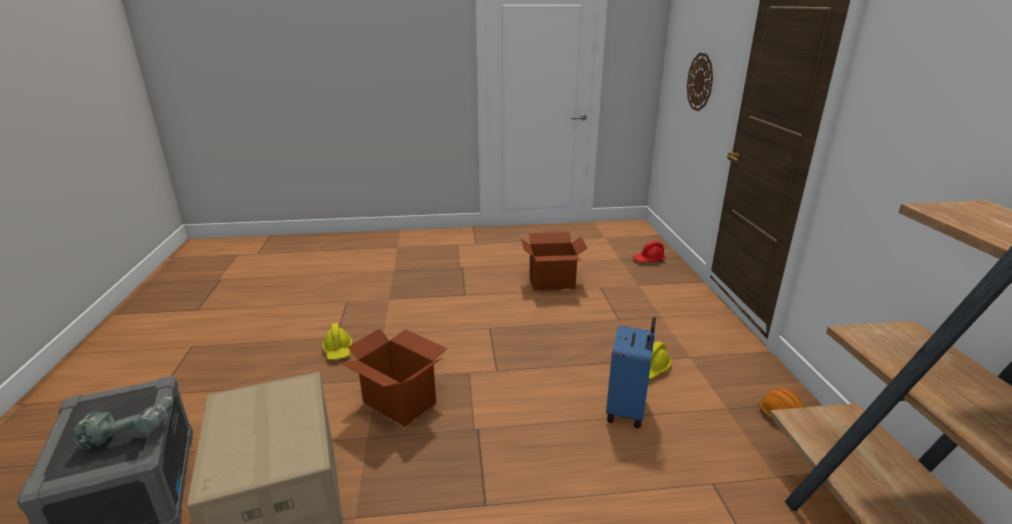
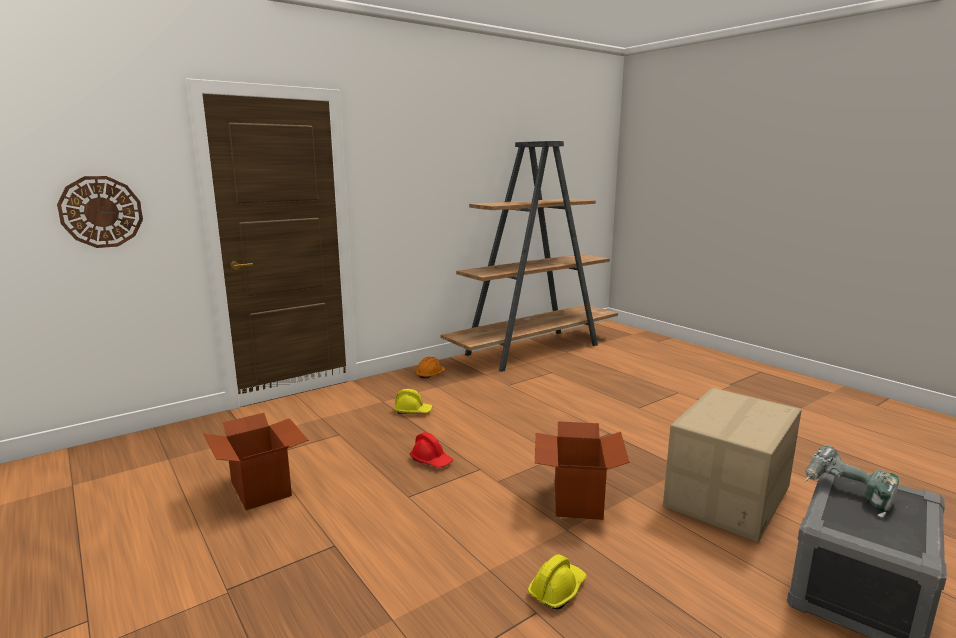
camera: 120 degrees left, 10 degrees down
blue suitcase [606,317,656,429] -> none
red hard hat [633,241,666,262] -> red hard hat moved to [410,432,453,467]

